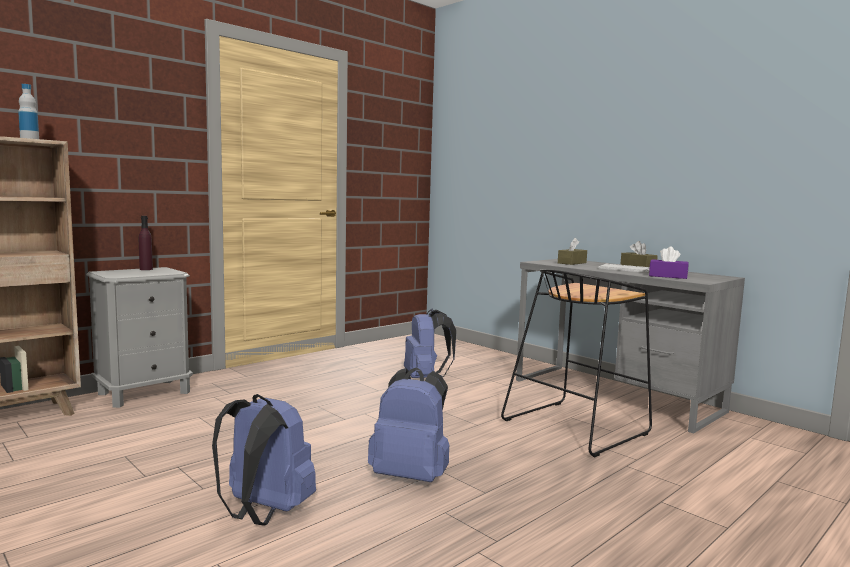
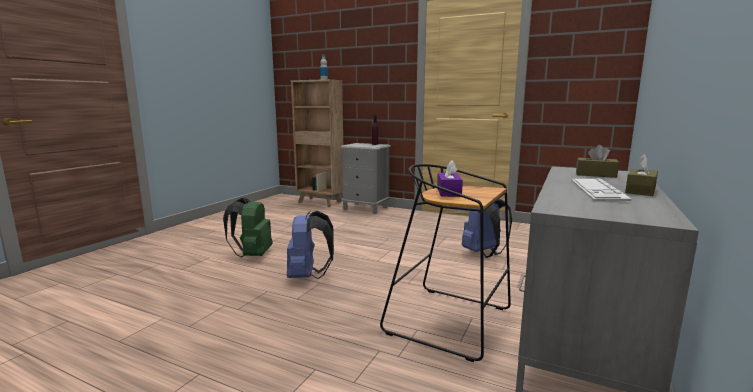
camera: 70 degrees right, 5 degrees up
blue backpack [212,394,316,526] -> green backpack [223,197,273,258]
purple tissue box [649,246,688,279] -> purple tissue box moved to [437,160,463,197]

